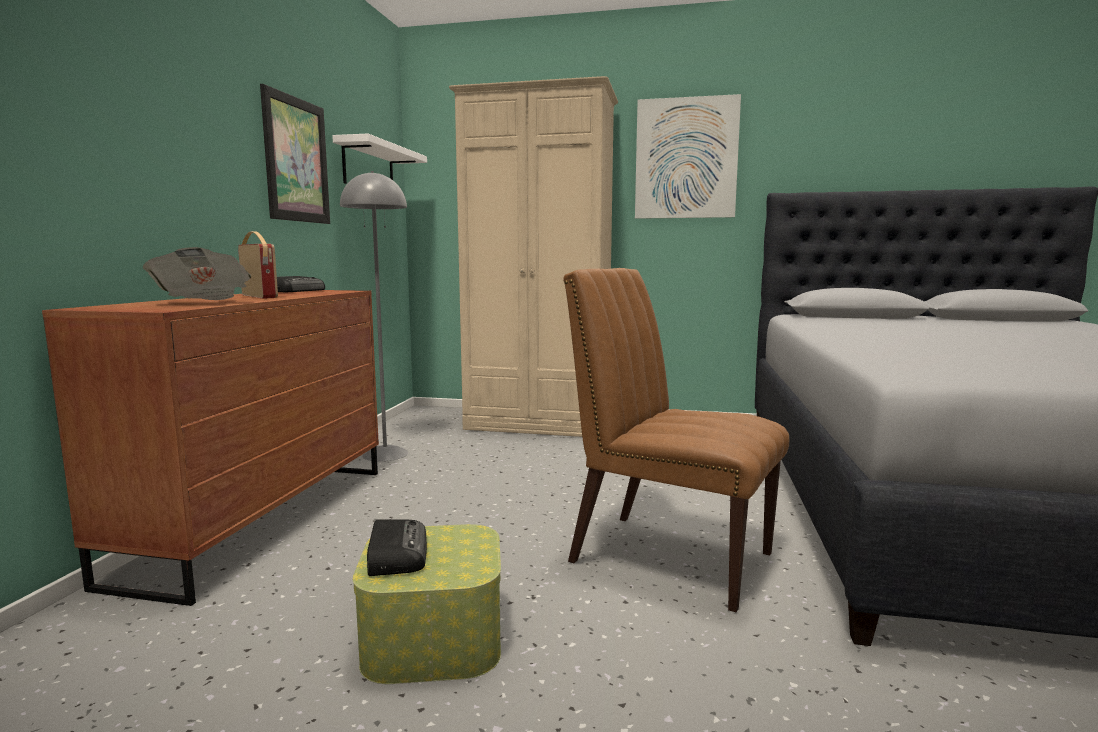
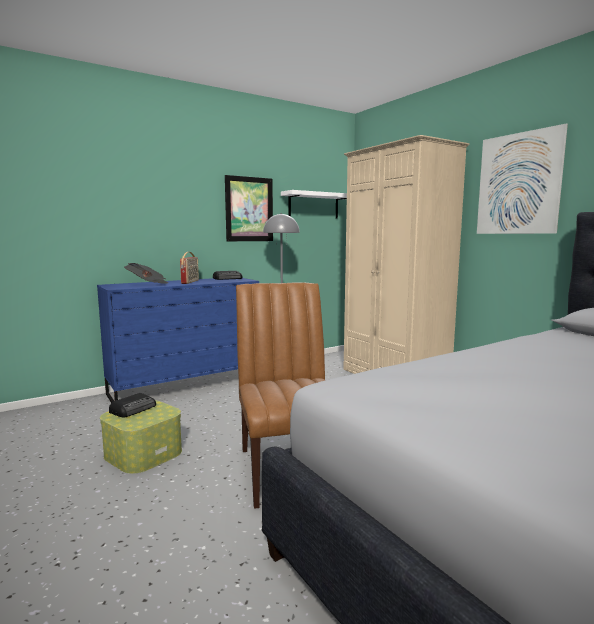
camera: 45 degrees right, 0 degrees up
brown dresser [42,290,379,606] -> blue dresser [97,278,259,403]

